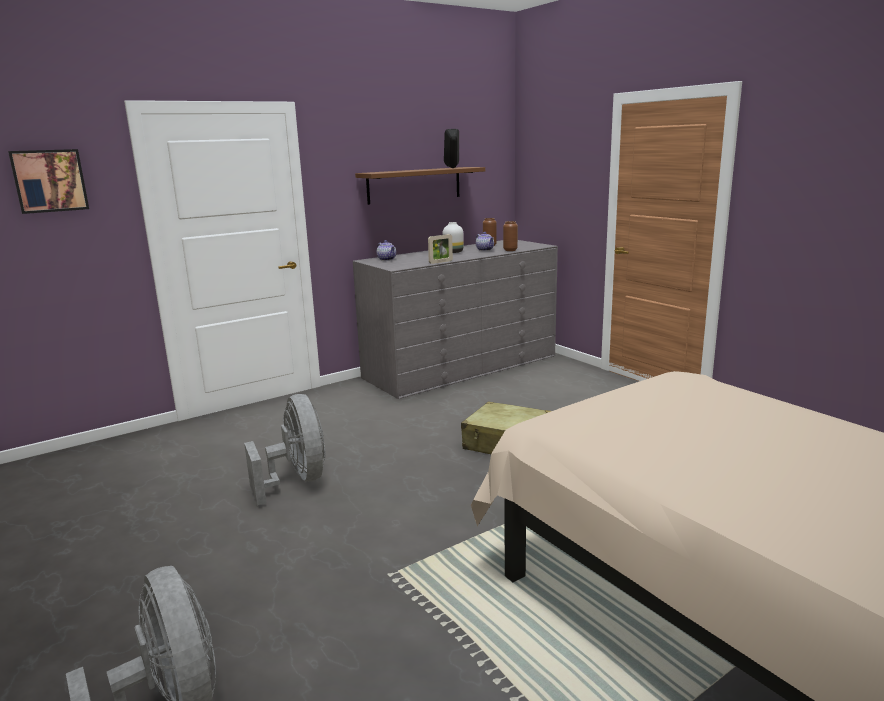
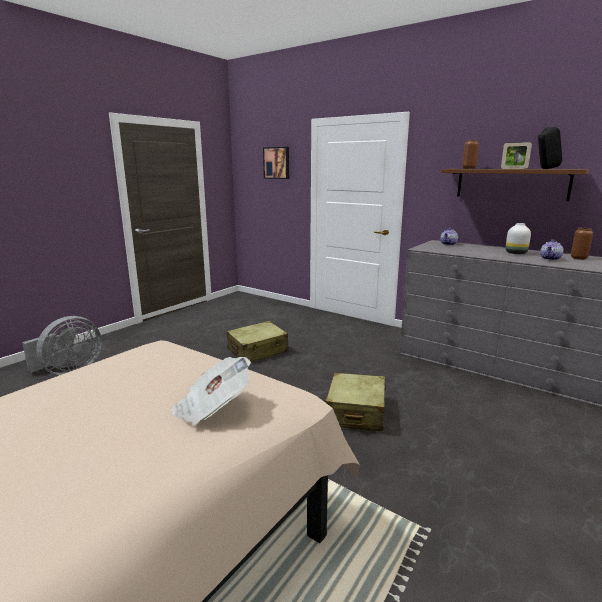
camera: 70 degrees right, 0 degrees up
grey fan [244,394,325,506] -> beige suitcase [227,321,289,362]
picture frame [428,234,453,264] -> picture frame moved to [501,142,532,169]
brown vase [503,221,518,251] -> brown vase moved to [462,140,479,169]
none -> newspaper [170,357,251,426]

